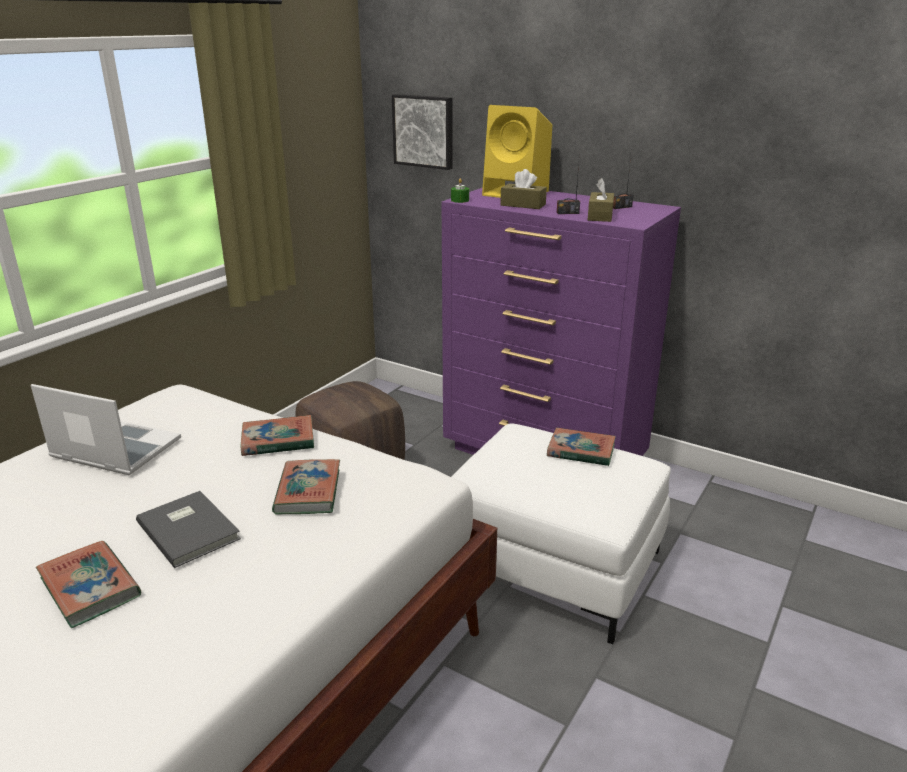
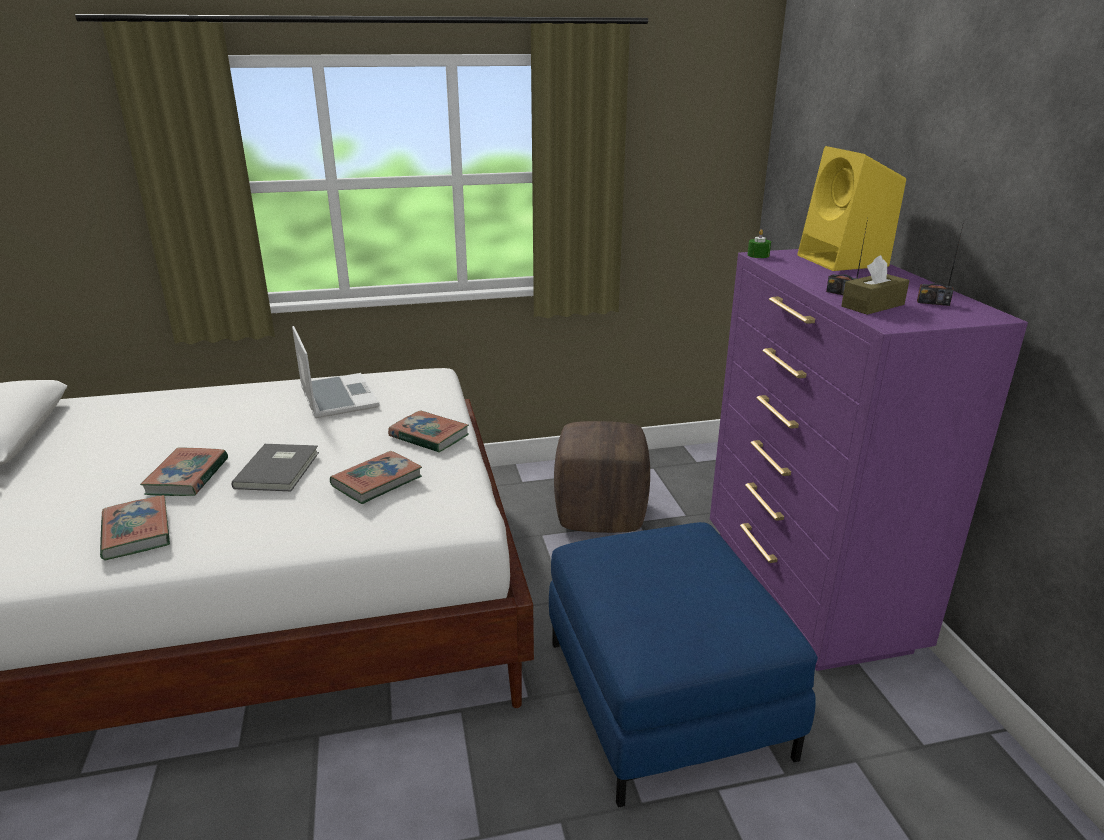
camera: 45 degrees right, 0 degrees up
picture [392,94,453,170] -> none
white ottoman [452,424,671,644] -> blue ottoman [549,522,818,808]
brown tissue box [500,169,547,209] -> none
book [547,428,616,466] -> book moved to [100,495,170,561]

